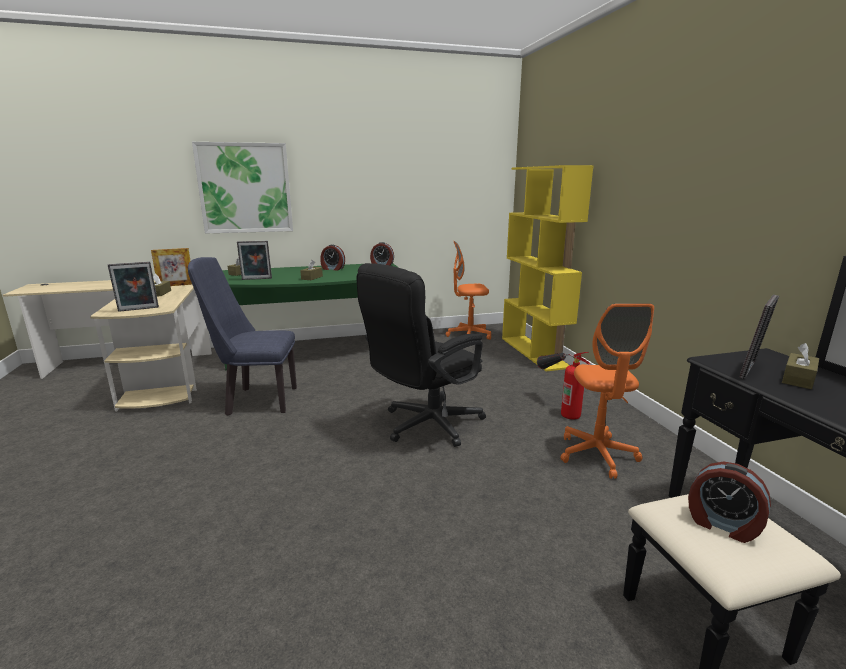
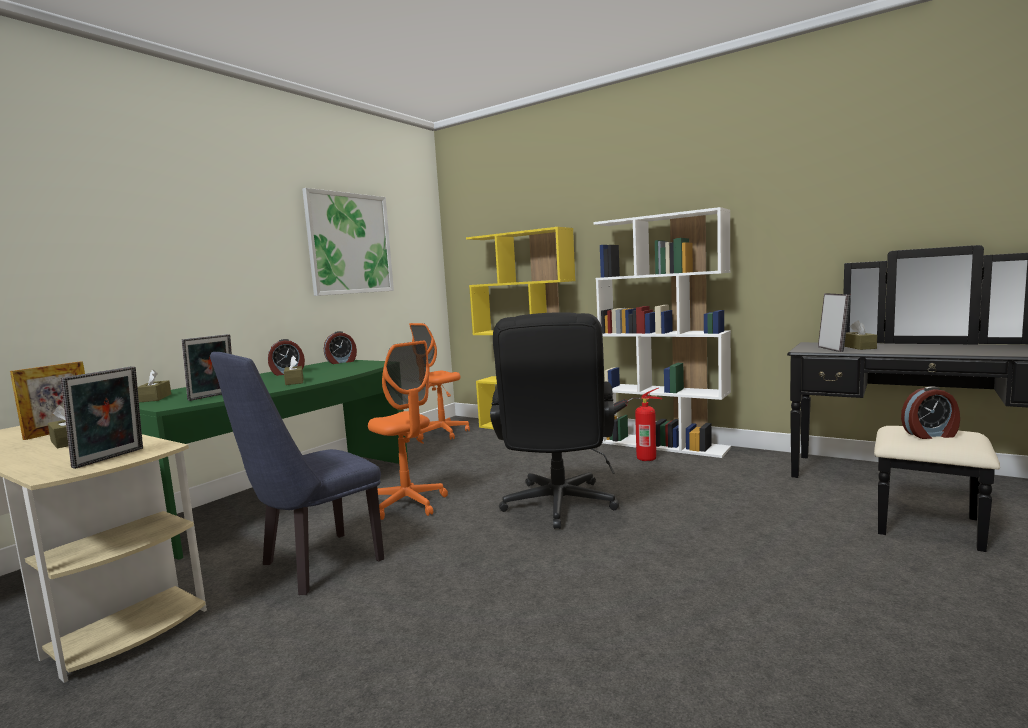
camera: 40 degrees left, 10 degrees down
picture [192,142,293,234] -> picture moved to [302,188,394,296]
orange office chair [560,303,654,479] -> orange office chair moved to [368,340,448,520]
none -> white bookcase [594,207,731,458]

